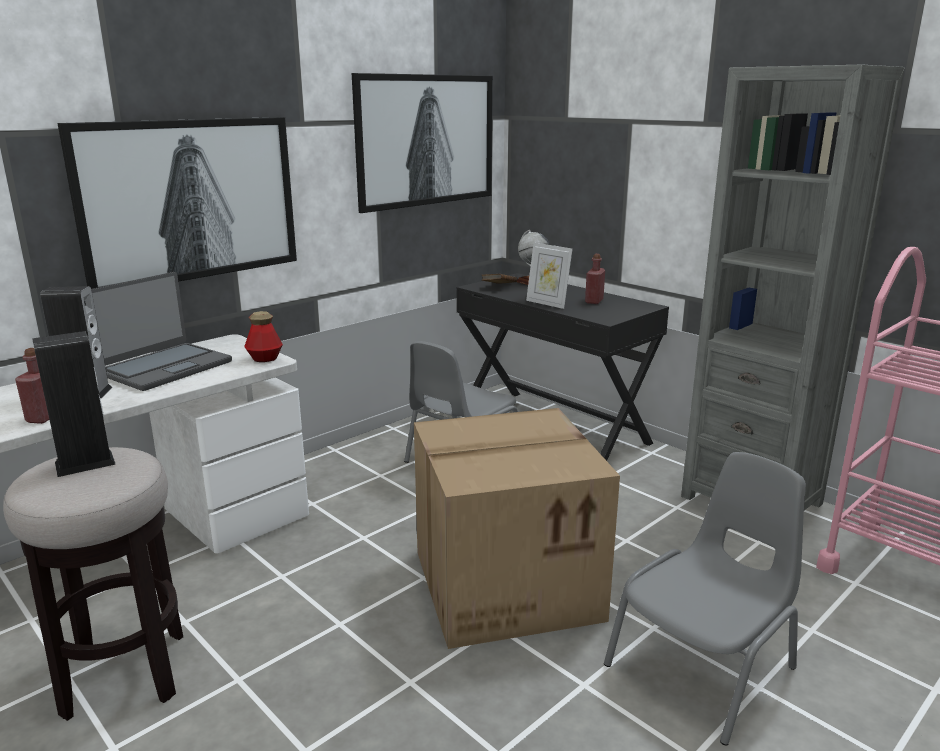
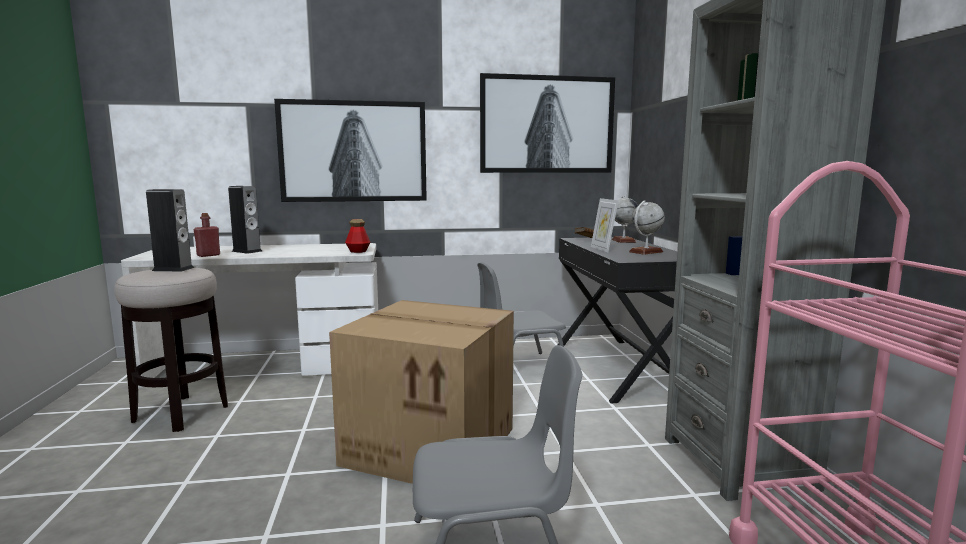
camera: 35 degrees right, 10 degrees down
laptop [91,272,232,391] -> none
red bottle [585,254,605,304] -> globe [629,201,665,255]

